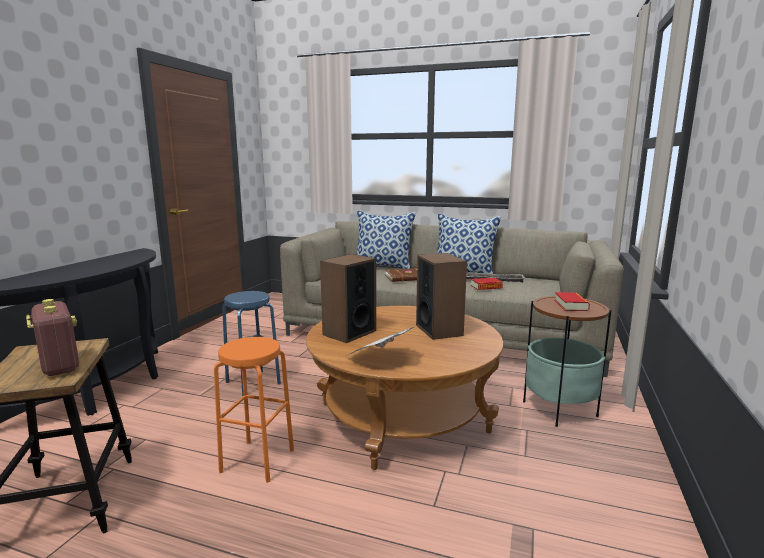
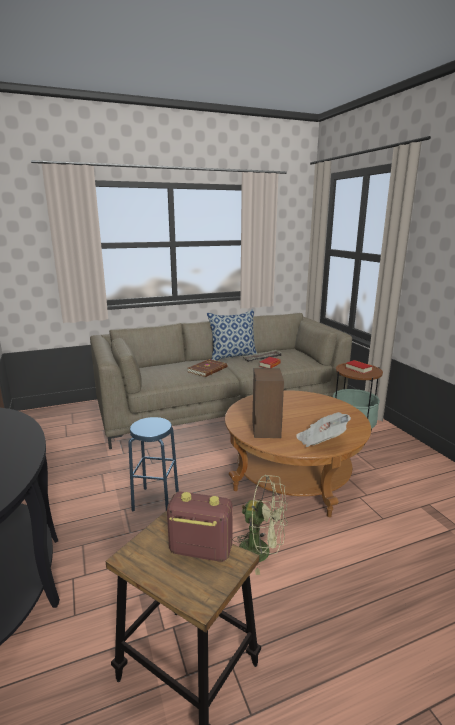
camera: 40 degrees left, 5 degrees up
orange stool [214,337,294,483] -> green fan [233,475,288,575]
pillow [356,211,416,269] -> none
speaker [416,253,467,340] -> none

